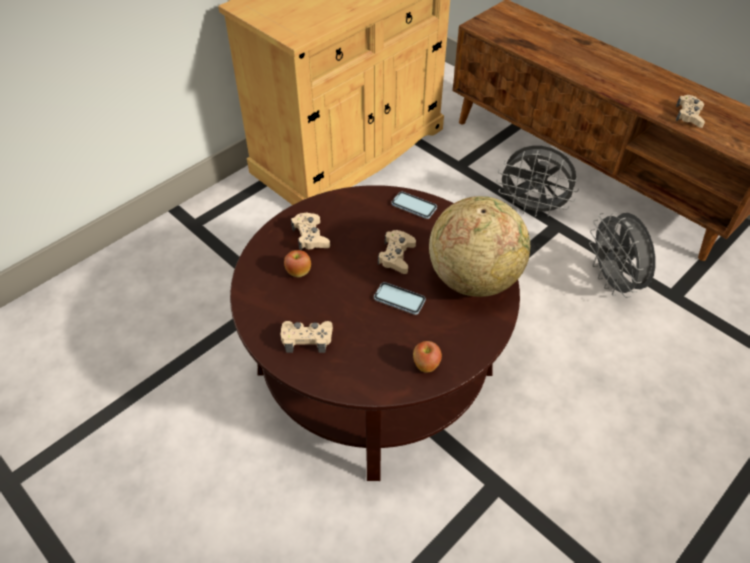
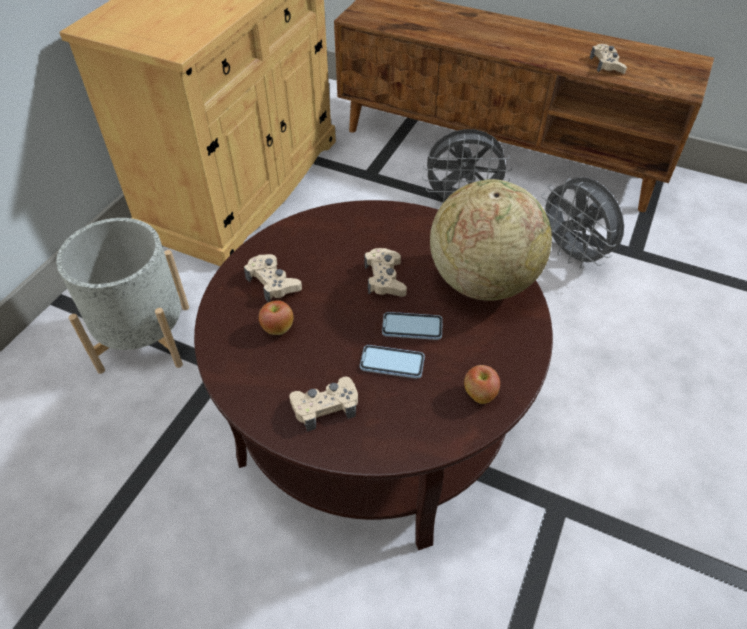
camera: 20 degrees left, 0 degrees up
phone [391,192,437,219] -> phone moved to [360,345,425,379]
none -> grey planter [56,218,189,374]

